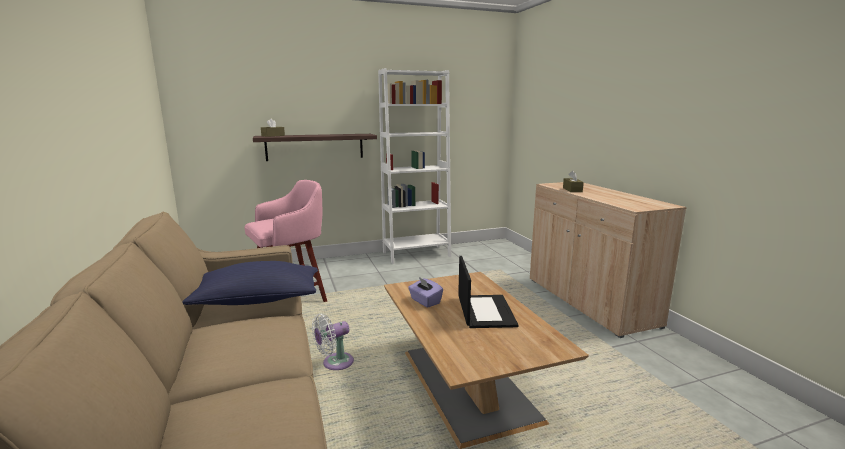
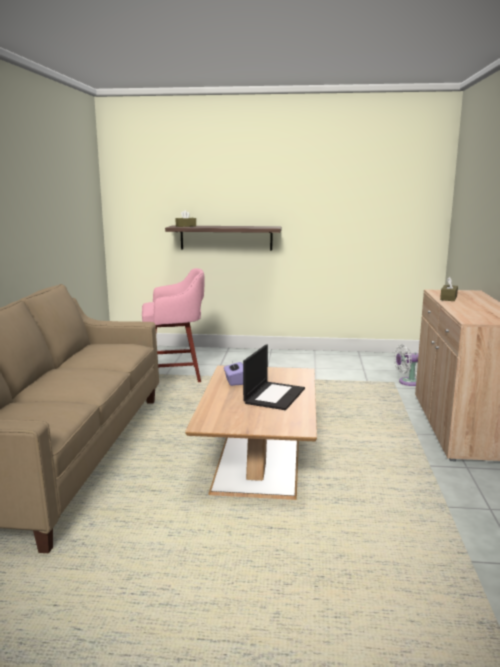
camera: 25 degrees right, 0 degrees up
blue pillow [182,261,318,305] -> none
white fan [312,314,354,370] -> white fan moved to [394,344,418,386]
white bookcase [378,68,451,264] -> none

